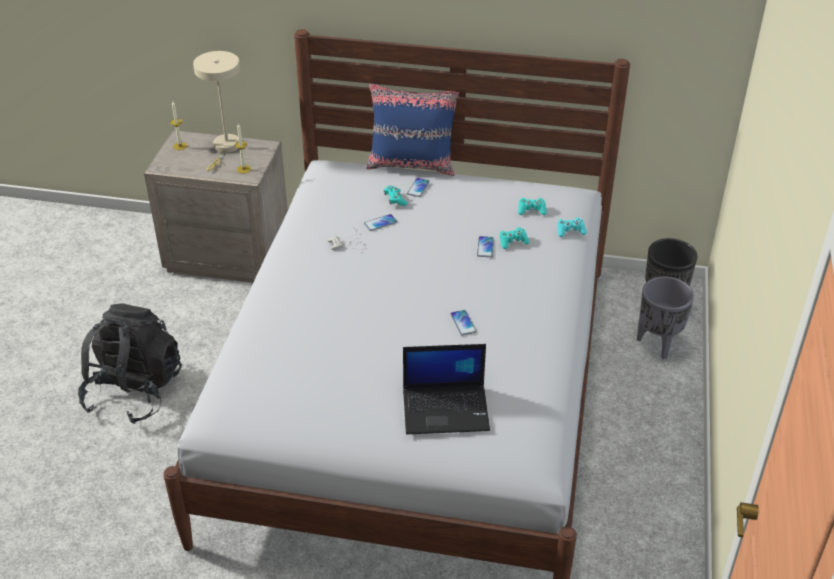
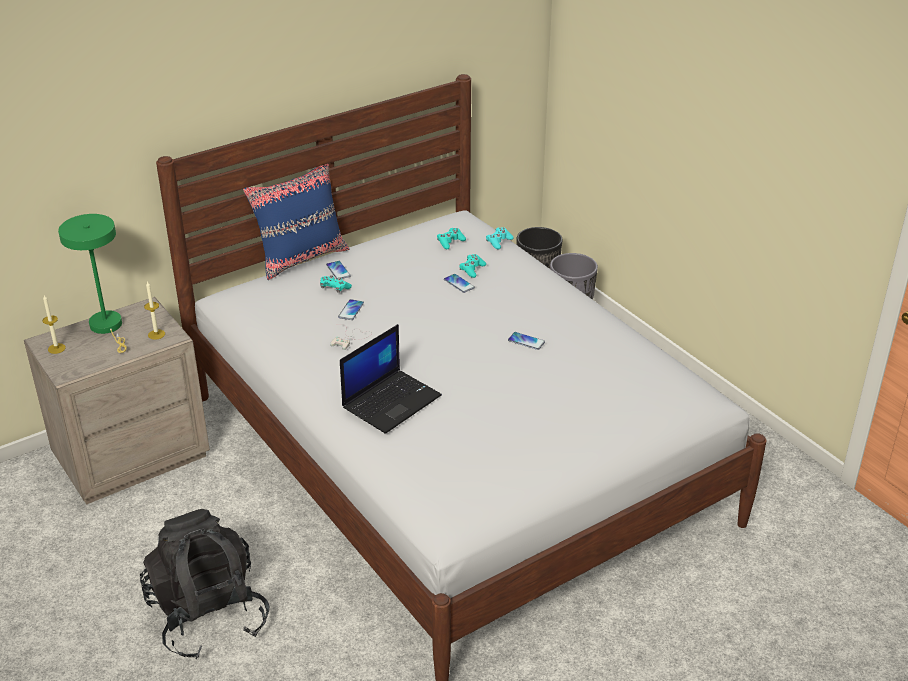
camera: 45 degrees left, 5 degrees down
beige table lamp [193,51,240,171] -> green table lamp [58,214,127,353]
laptop [403,344,490,434] -> laptop moved to [340,324,442,434]

